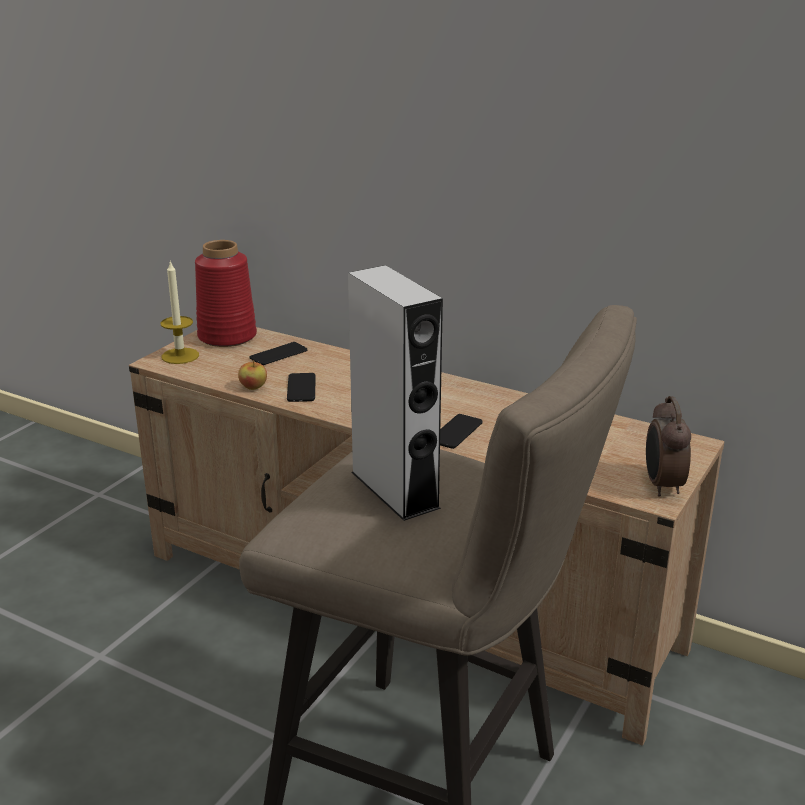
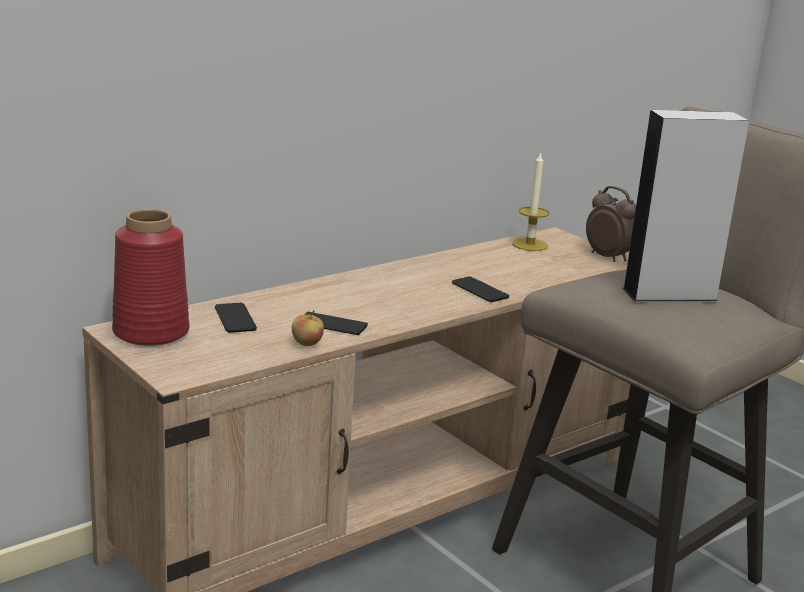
camera: 70 degrees left, 5 degrees down
candle [161,261,199,364] -> candle moved to [513,151,549,251]
alarm clock [646,396,691,497] -> alarm clock turned 150 degrees counterclockwise [586,186,636,262]

